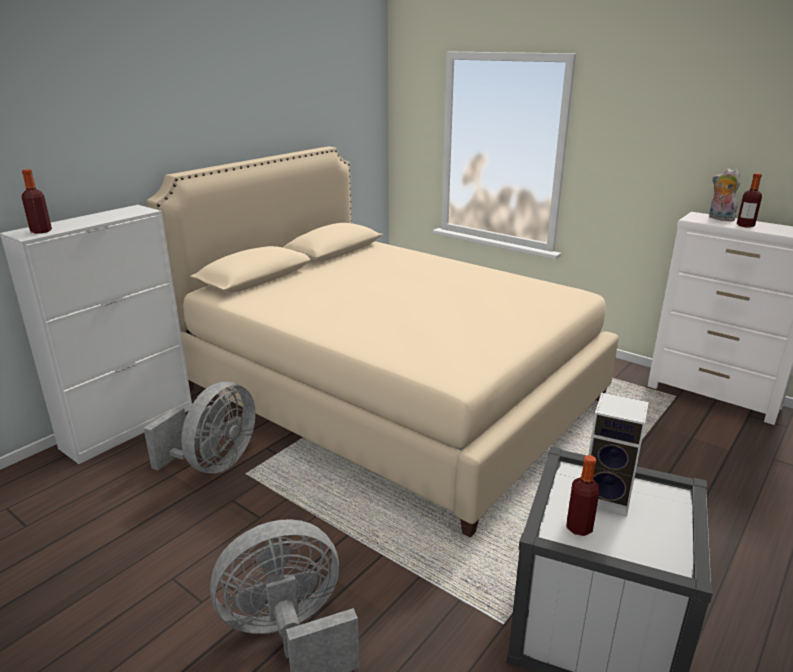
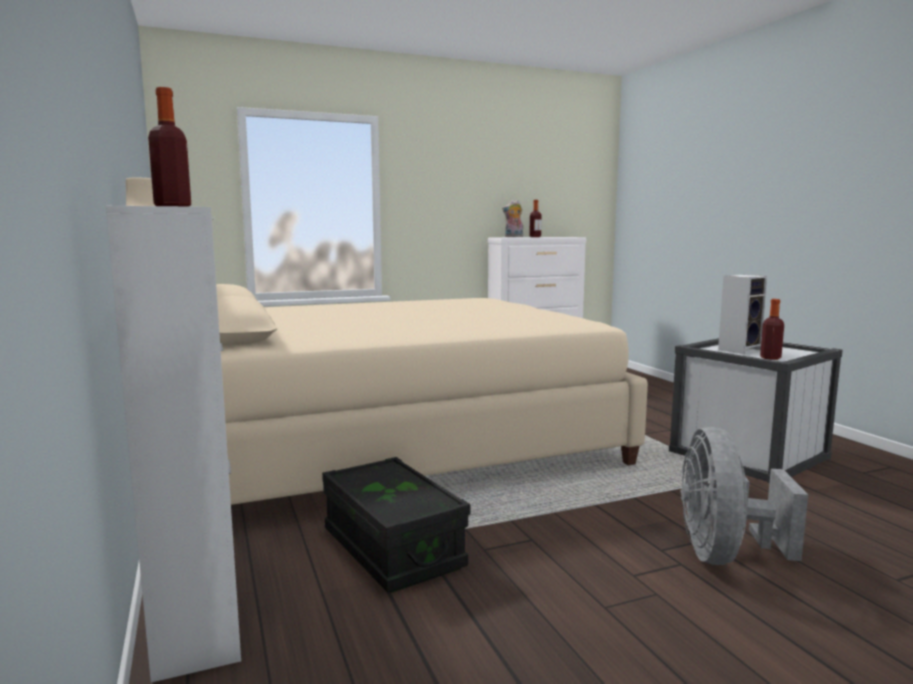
camera: 60 degrees left, 15 degrees down
grey fan [144,382,256,473] -> black storage box [322,457,470,593]

